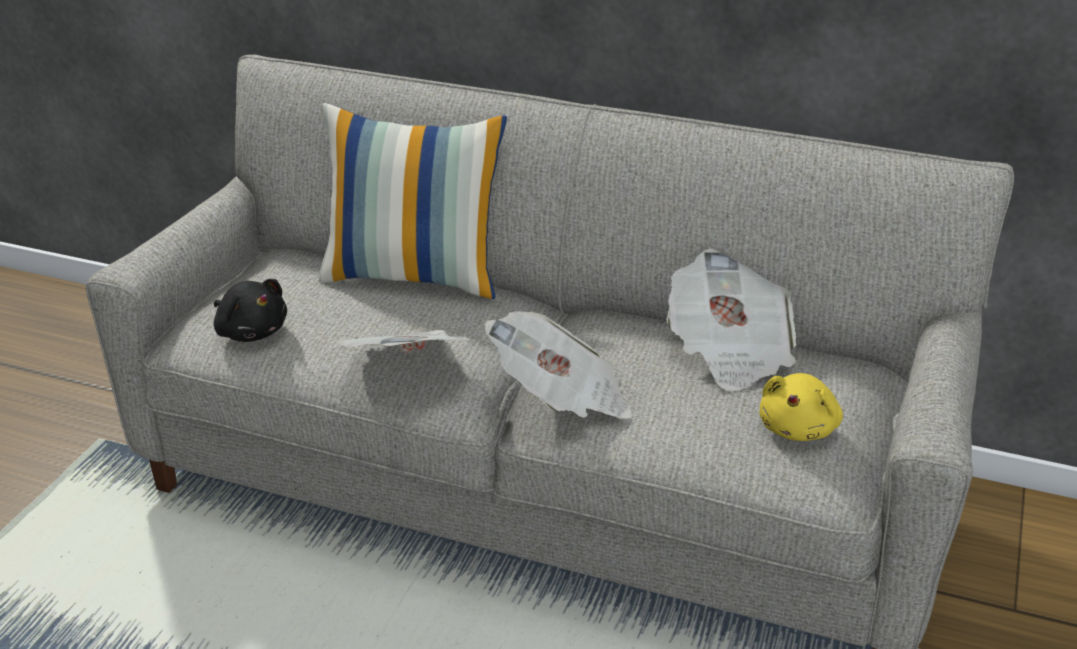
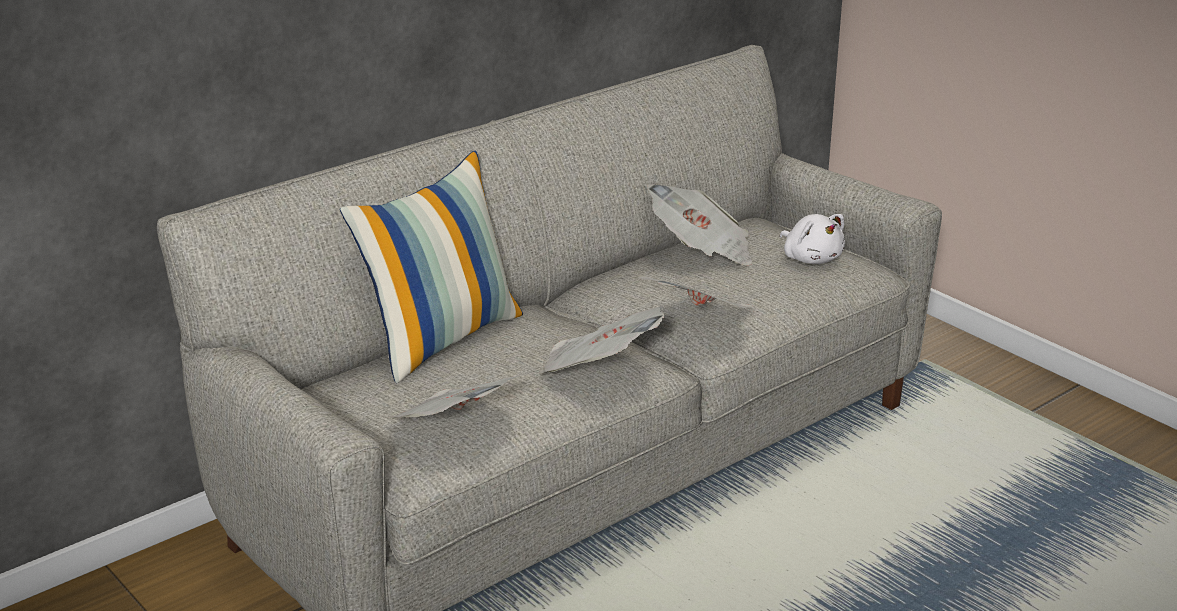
camera: 60 degrees left, 5 degrees down
black plush toy [214,279,287,342] -> newspaper [387,375,523,419]
yellow plush toy [759,373,843,441] -> white plush toy [780,214,845,264]

